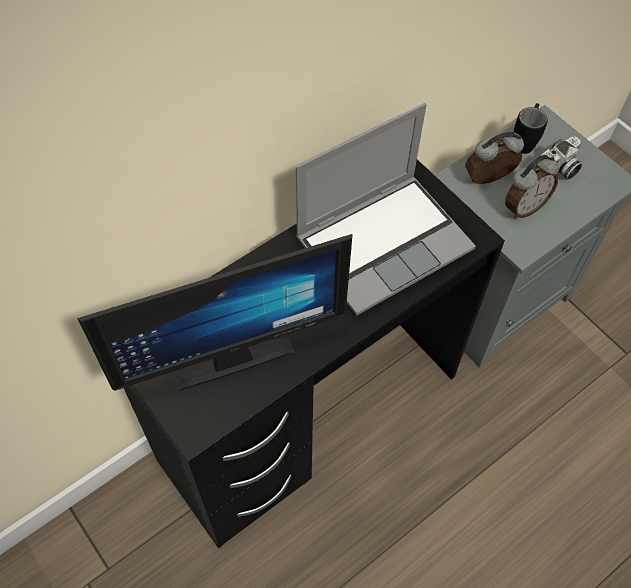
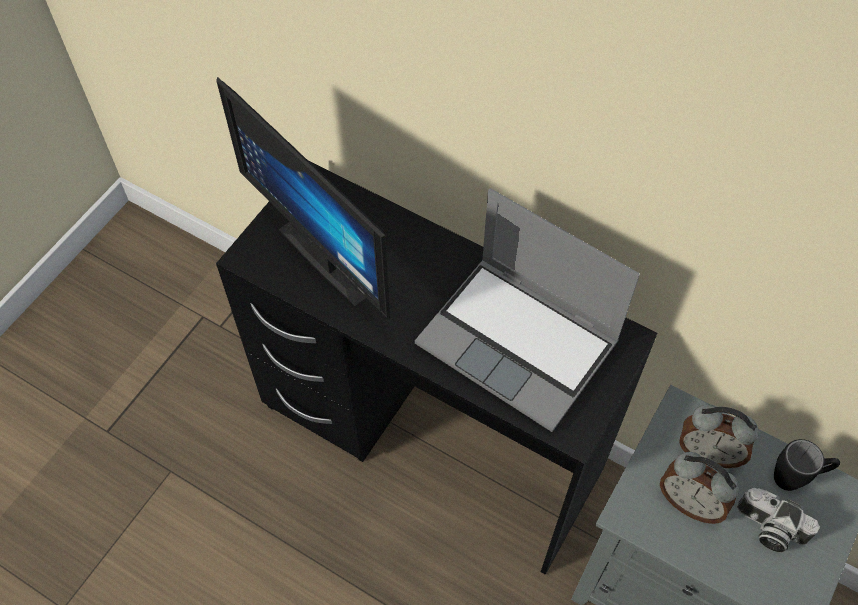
camera: 70 degrees right, 0 degrees up
alarm clock [465,132,524,184] -> alarm clock turned 150 degrees clockwise [679,404,759,468]

